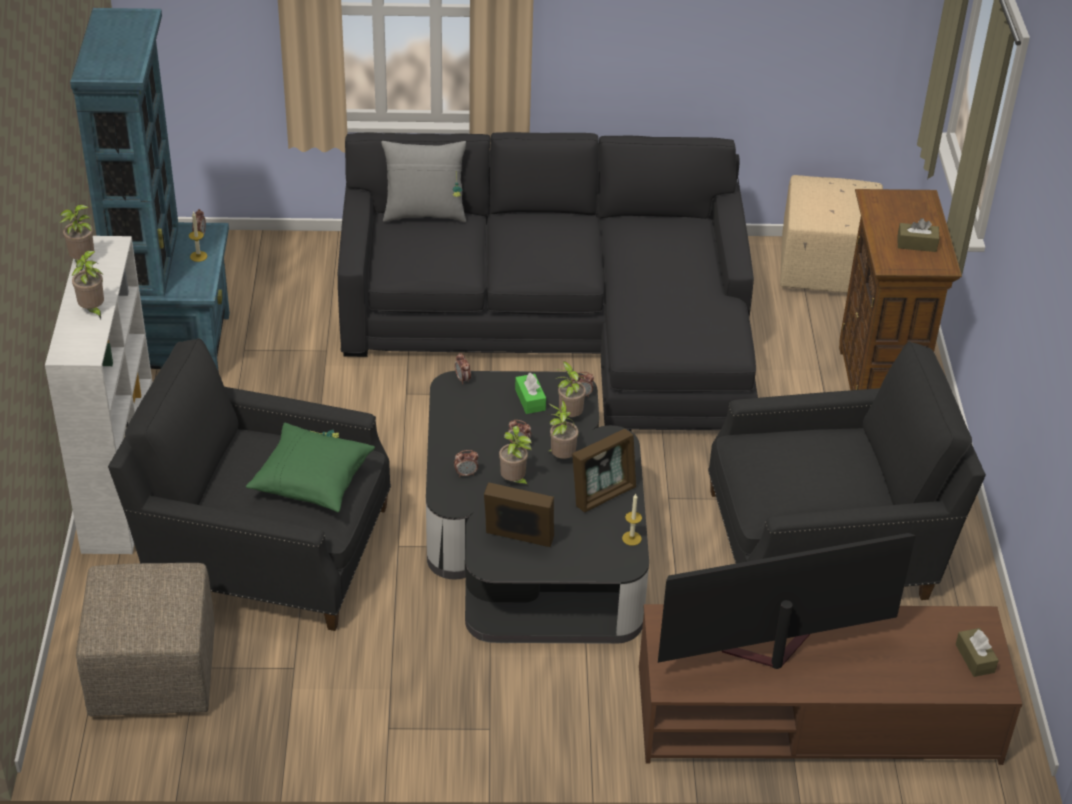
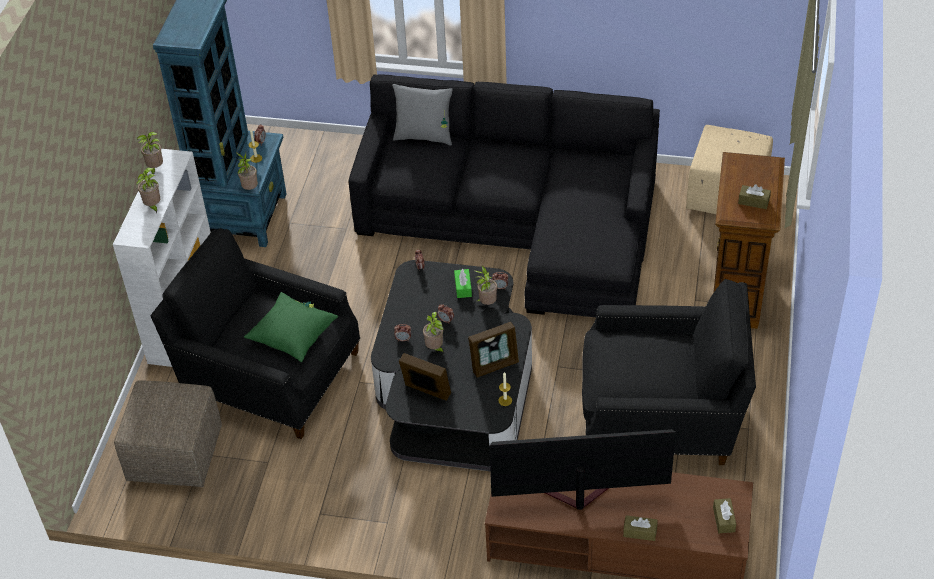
camera: 15 degrees right, 5 degrees up
potted plant [548,400,578,459] -> potted plant moved to [236,152,258,190]
none -> brown tissue box [623,515,657,541]

